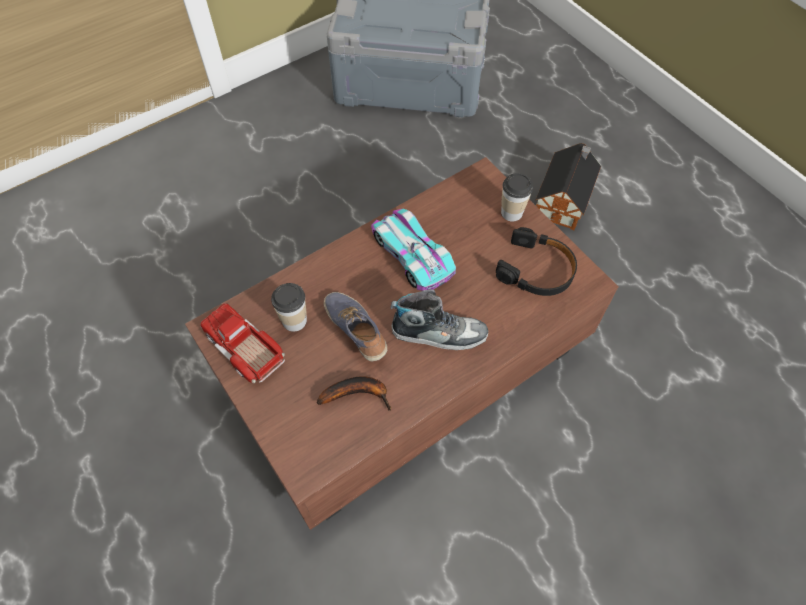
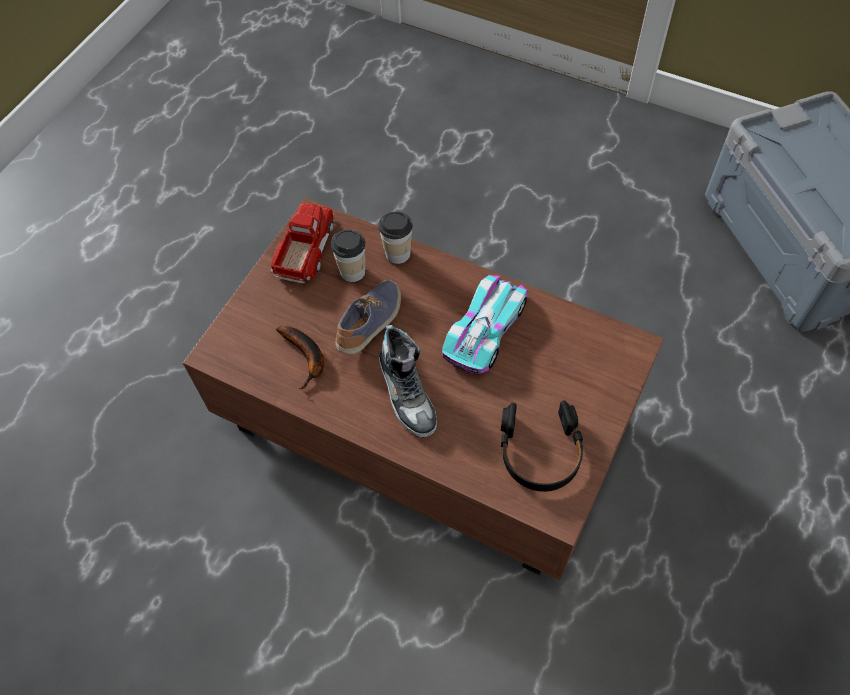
camera: 65 degrees right, 0 degrees up
cup [501,173,533,221] -> cup moved to [379,211,413,264]
toy house [535,143,601,230] -> none

